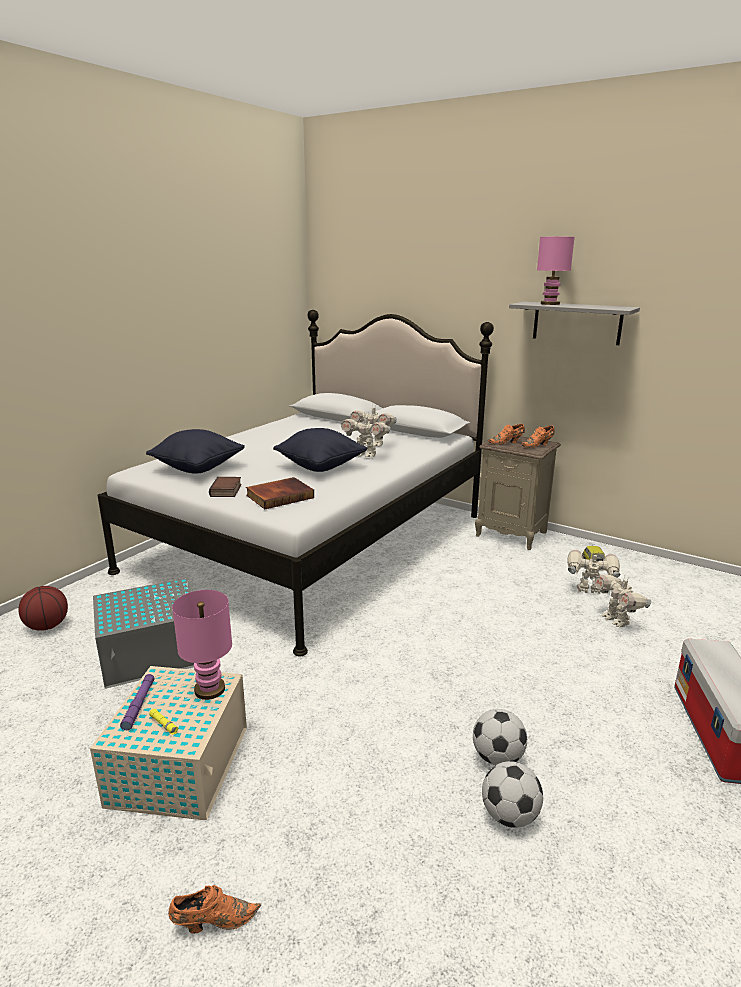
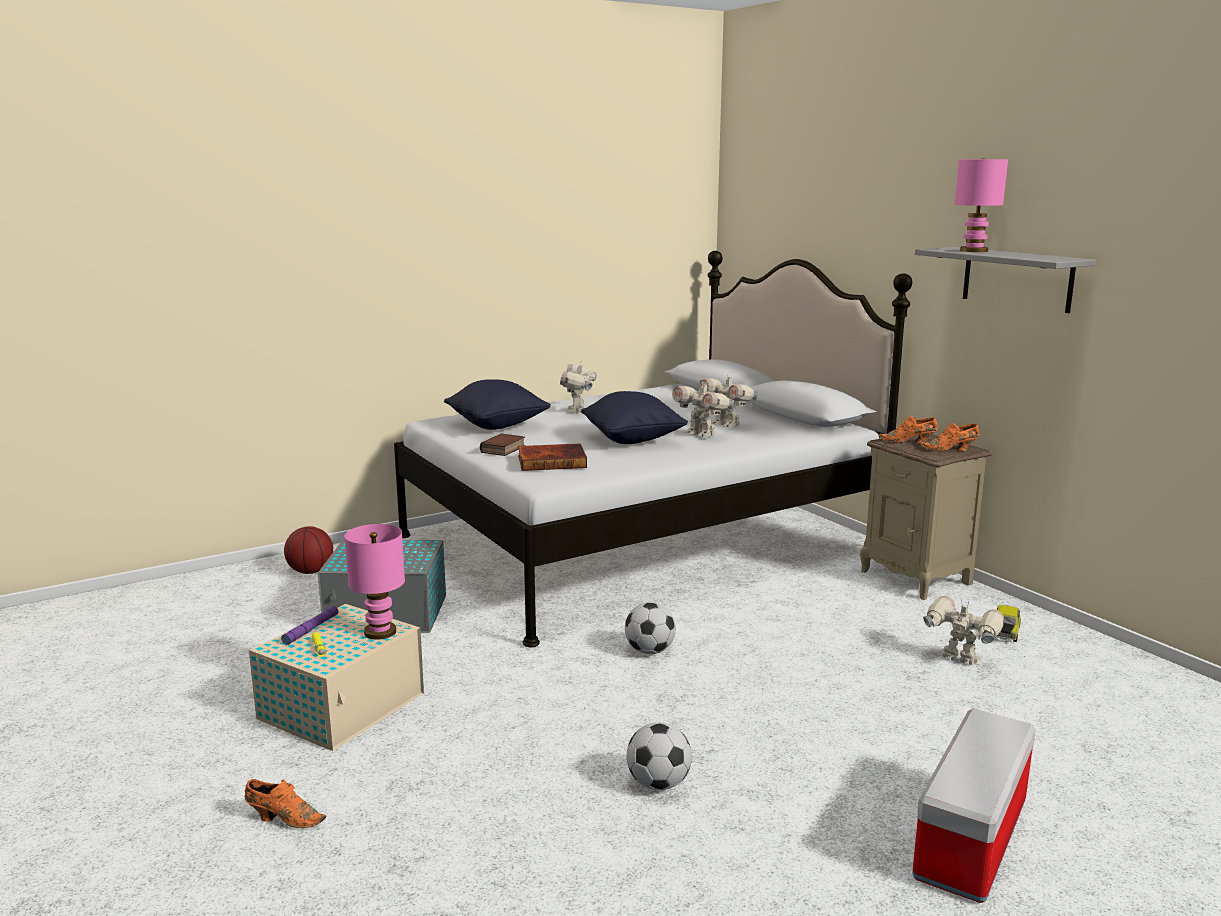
camera: 25 degrees right, 5 degrees down
football [482,761,543,828] -> football moved to [625,602,676,654]
toy robot [594,575,651,627] -> toy robot moved to [560,360,597,413]

